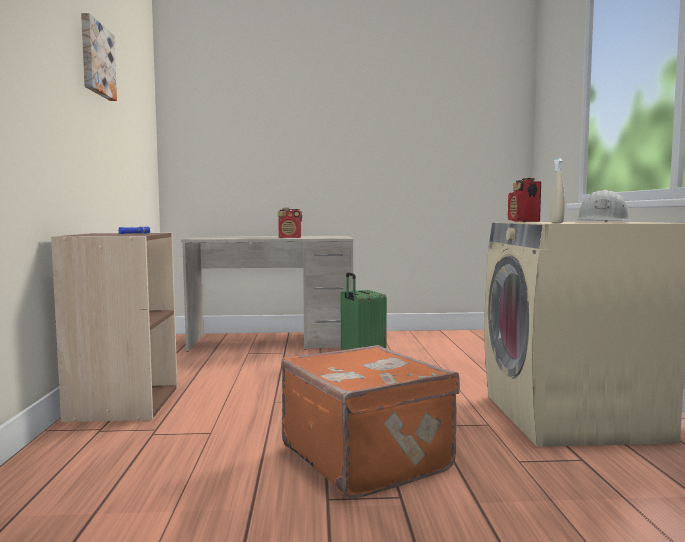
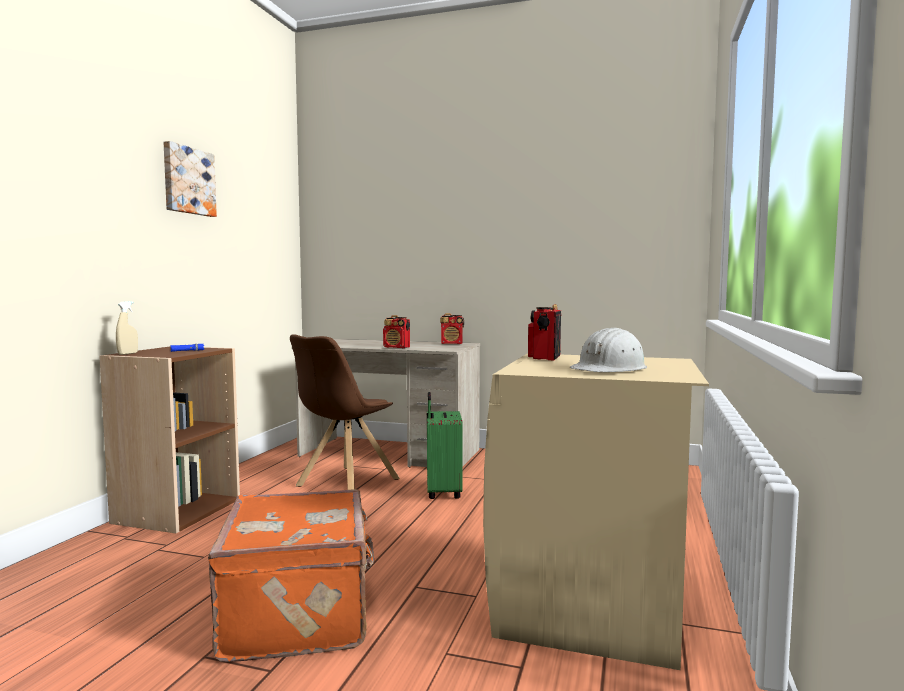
camera: 20 degrees right, 0 degrees up
beige spray bottle [549,158,565,223] -> beige spray bottle moved to [116,301,138,355]
none -> brown chair [290,334,400,490]
none -> radio [440,313,464,344]

